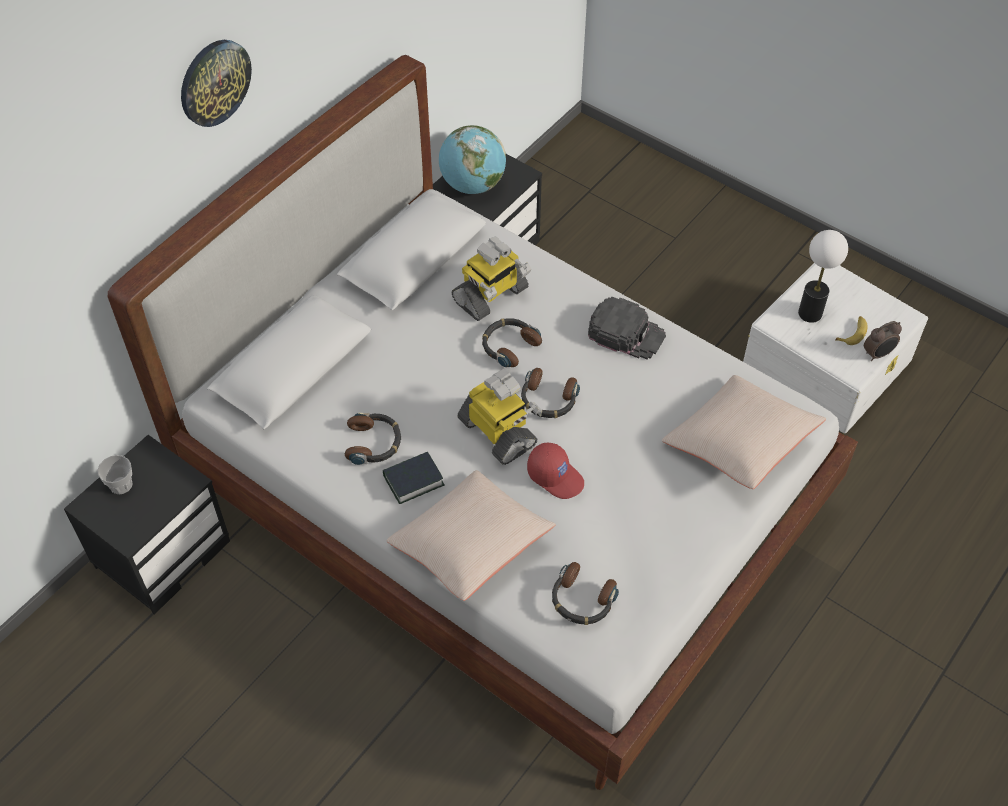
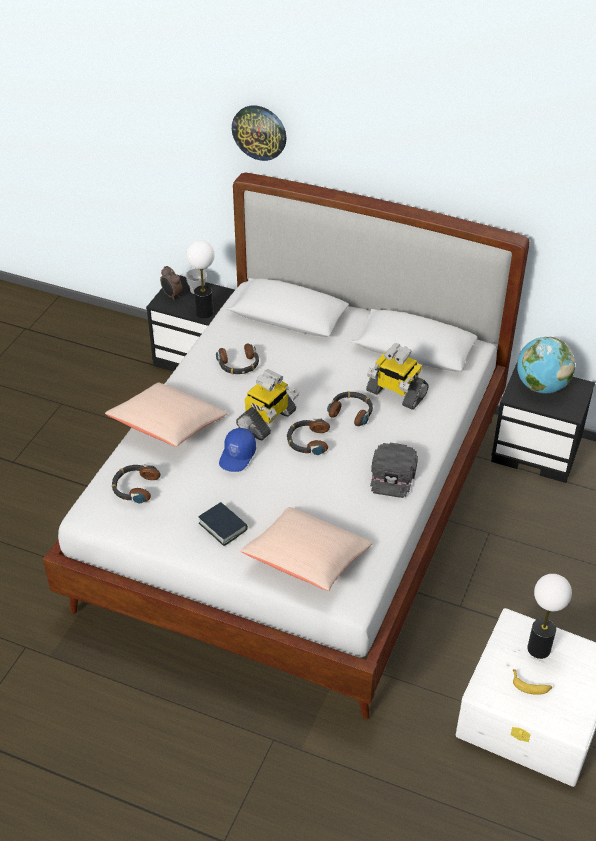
camera: 75 degrees right, 10 degrees down
wall clock [181,40,252,127] -> wall clock moved to [232,106,286,161]
book [383,452,445,504] -> book moved to [198,502,248,546]
red cap [527,443,584,499] -> blue cap [219,428,256,472]
alarm clock [864,321,902,361] -> alarm clock moved to [160,266,183,301]
none -> table lamp [186,240,215,318]

